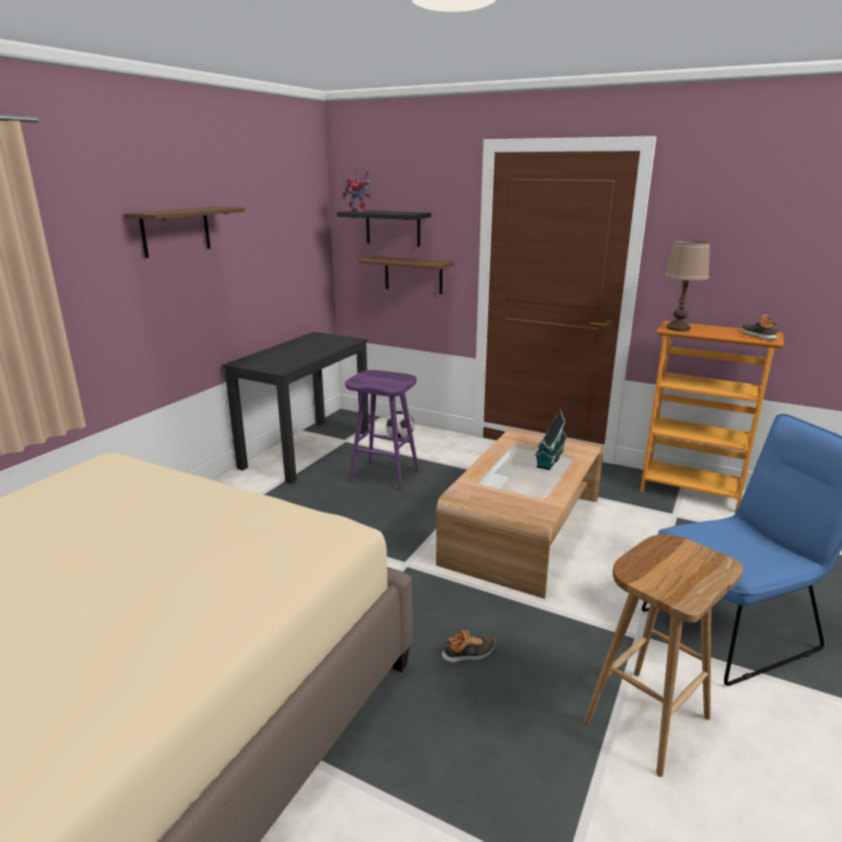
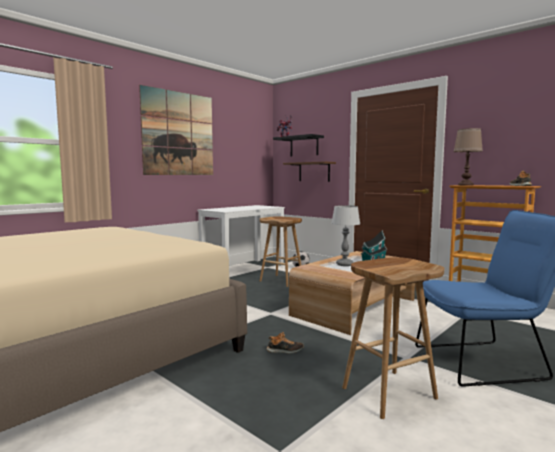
camera: 15 degrees right, 15 degrees down
brown shelf [124,206,245,258] -> picture [139,85,213,175]
black desk [222,332,369,484] -> white desk [197,205,285,279]
purple stool [345,370,419,491] -> brown stool [260,216,302,287]
none -> table lamp [331,205,360,266]

